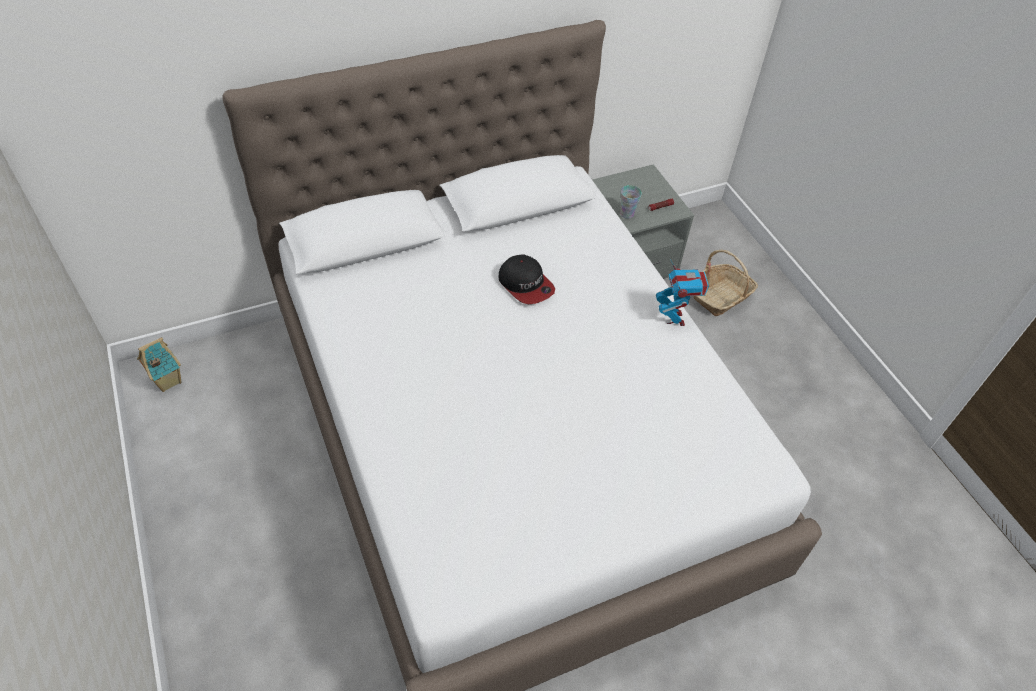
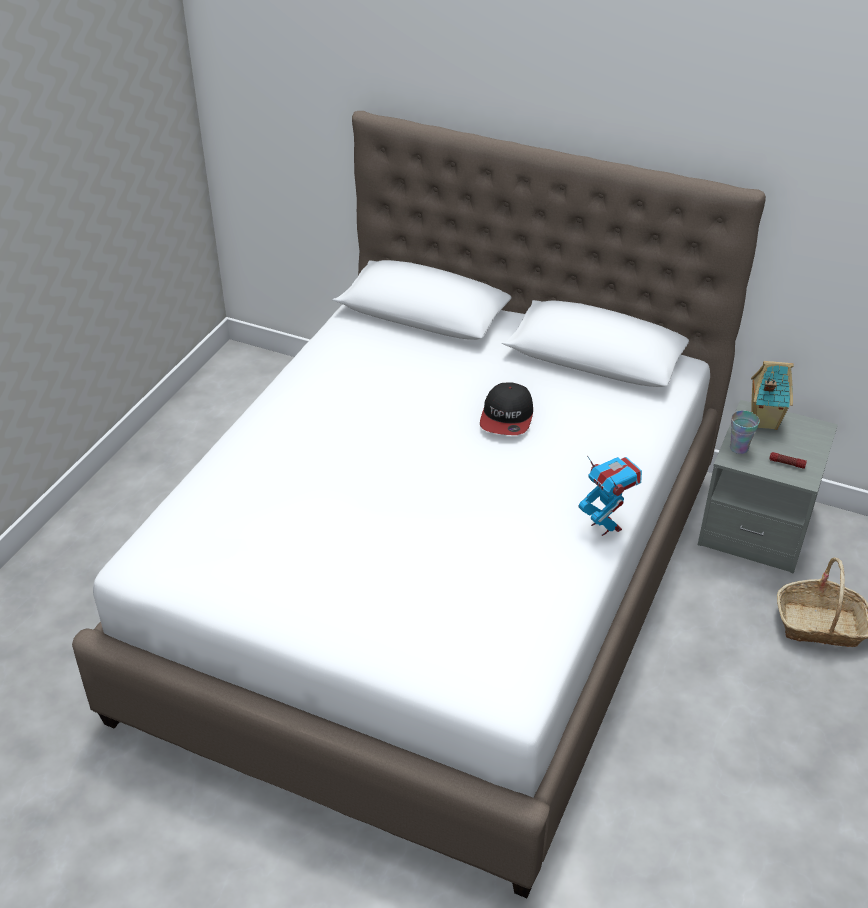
camera: 50 degrees right, 10 degrees down
toy house [137,337,181,392] -> toy house moved to [751,361,794,430]
toy robot [656,259,709,326] -> toy robot turned 75 degrees counterclockwise [578,456,642,536]

